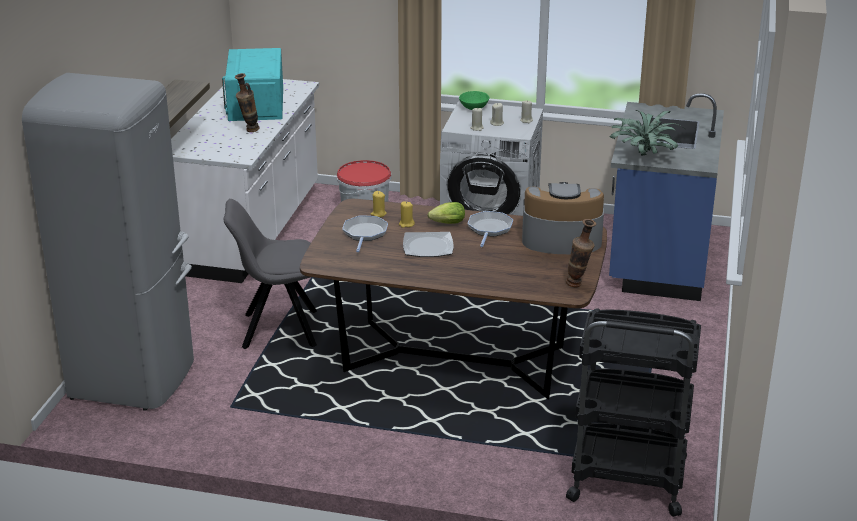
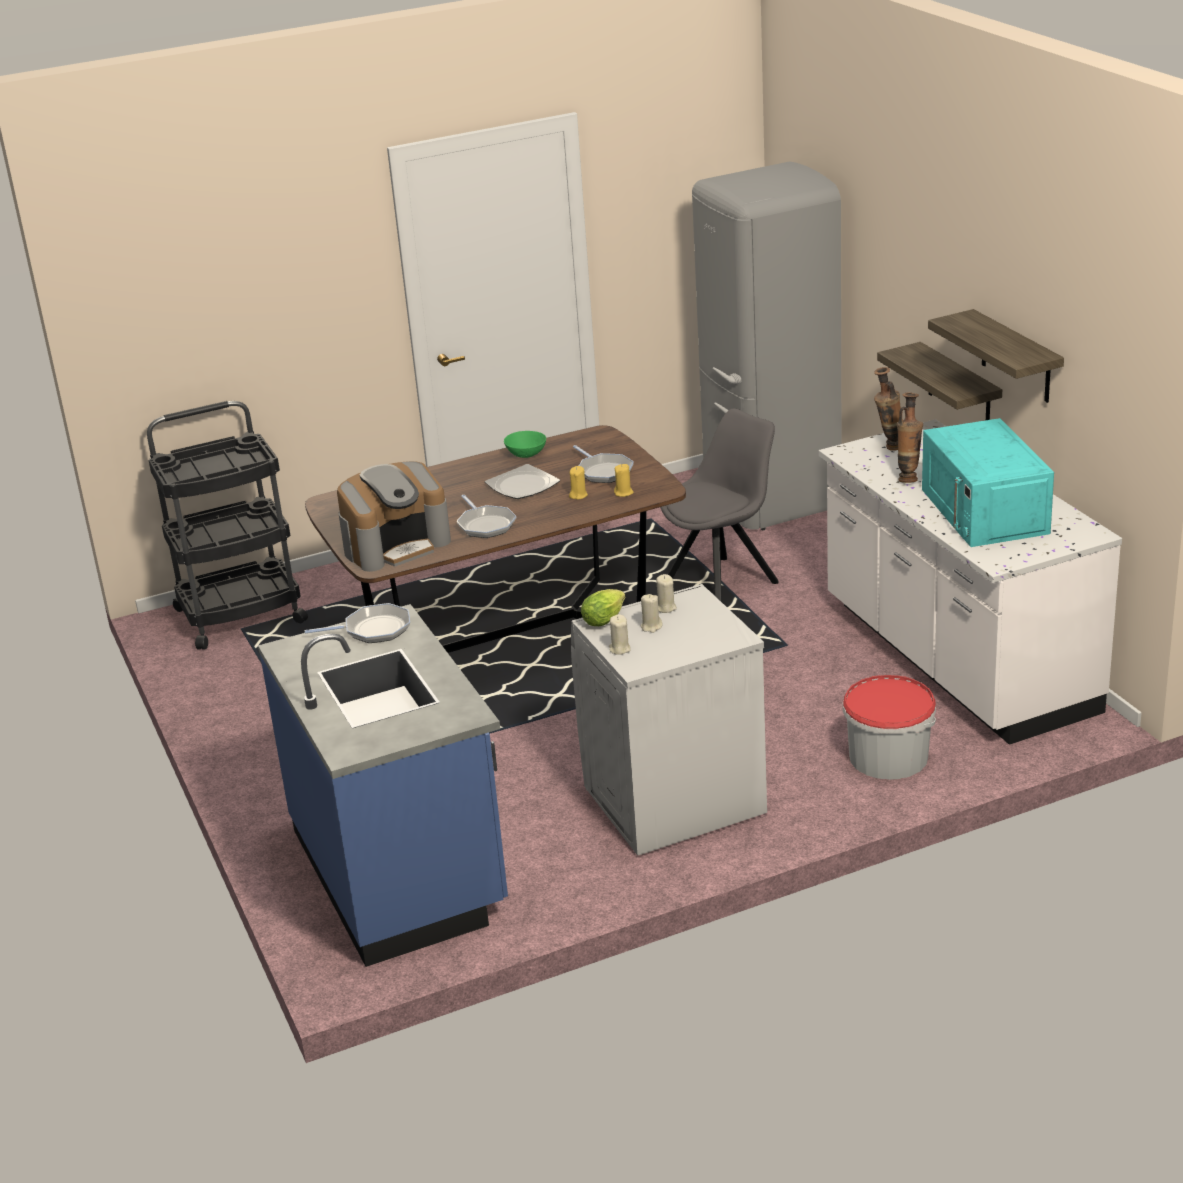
camera: 145 degrees right, 0 degrees up
turquoise microwave [222,48,283,121] -> turquoise microwave turned 150 degrees counterclockwise [922,418,1054,547]
lettuce [427,202,465,224] -> lettuce moved to [581,589,625,626]
green bowl [459,91,489,110] -> green bowl moved to [504,431,546,458]
vase [566,219,596,287] -> vase moved to [874,367,901,451]
potted plant [609,110,685,156] -> frying pan [305,603,410,643]
none -> shelf [928,309,1064,403]

